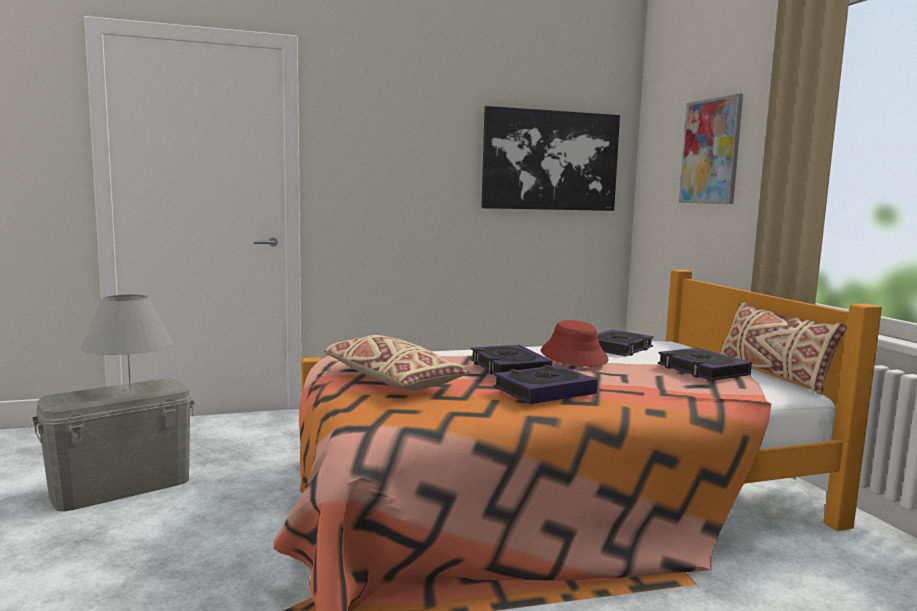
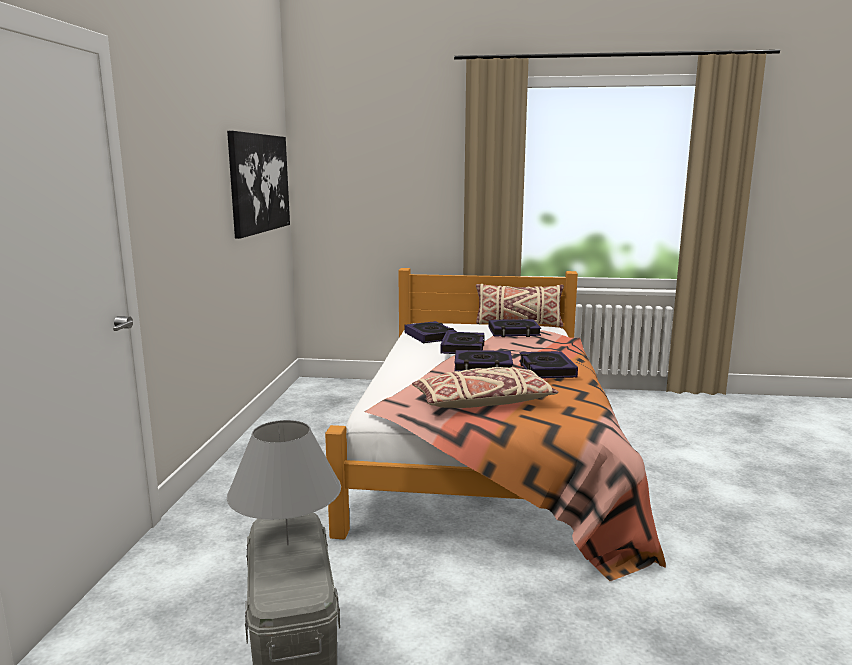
camera: 65 degrees left, 5 degrees up
red hat [541,320,609,366] -> book [440,332,485,354]
picture [679,93,743,204] -> none

